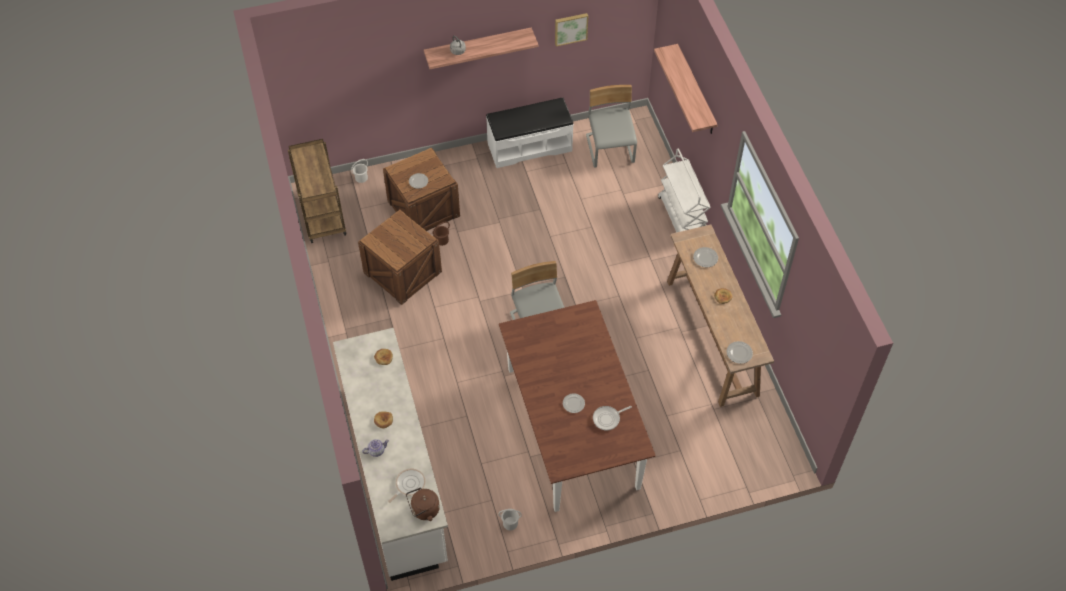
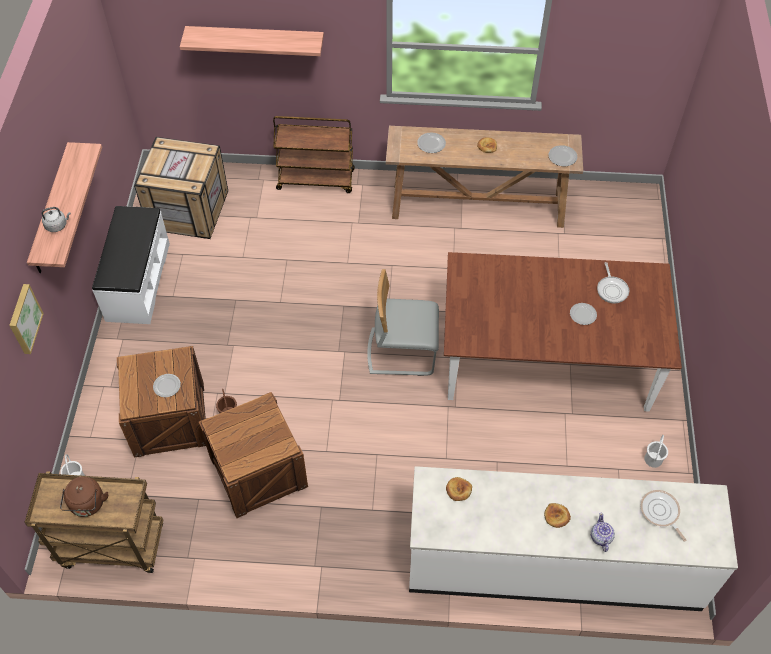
camera: 70 degrees left, 0 degrees up
brown kettle [406,488,440,521] -> brown kettle moved to [60,476,108,517]
picture [555,13,588,46] -> picture moved to [9,284,44,354]
grey chair [586,85,637,168] -> crate [134,137,228,239]
white cart [658,148,711,233] -> brown cart [273,116,355,193]

